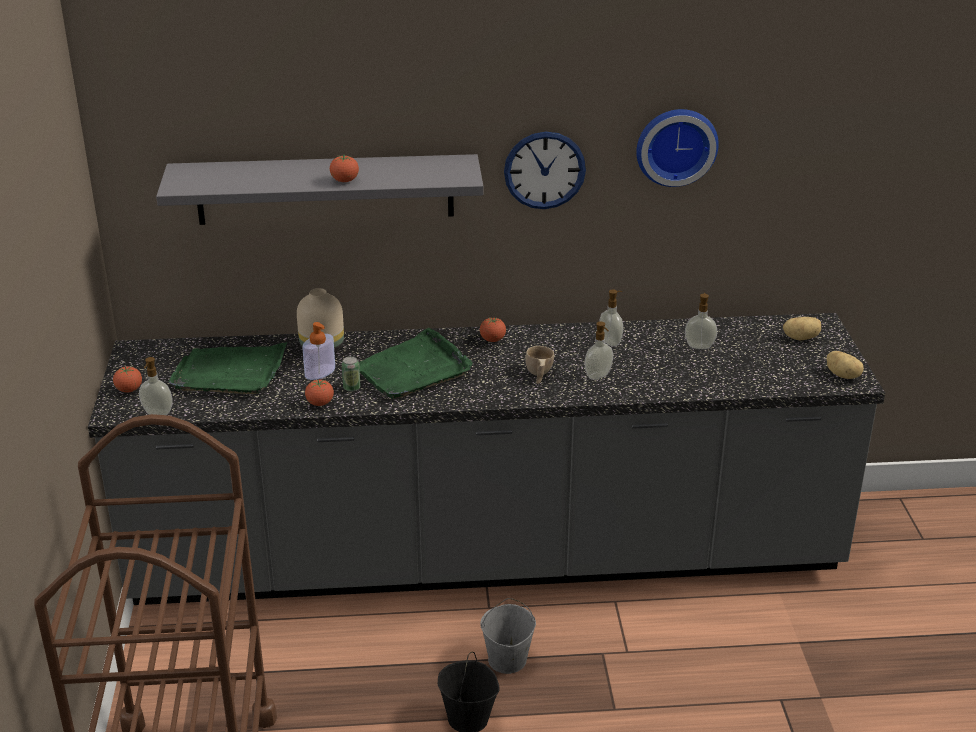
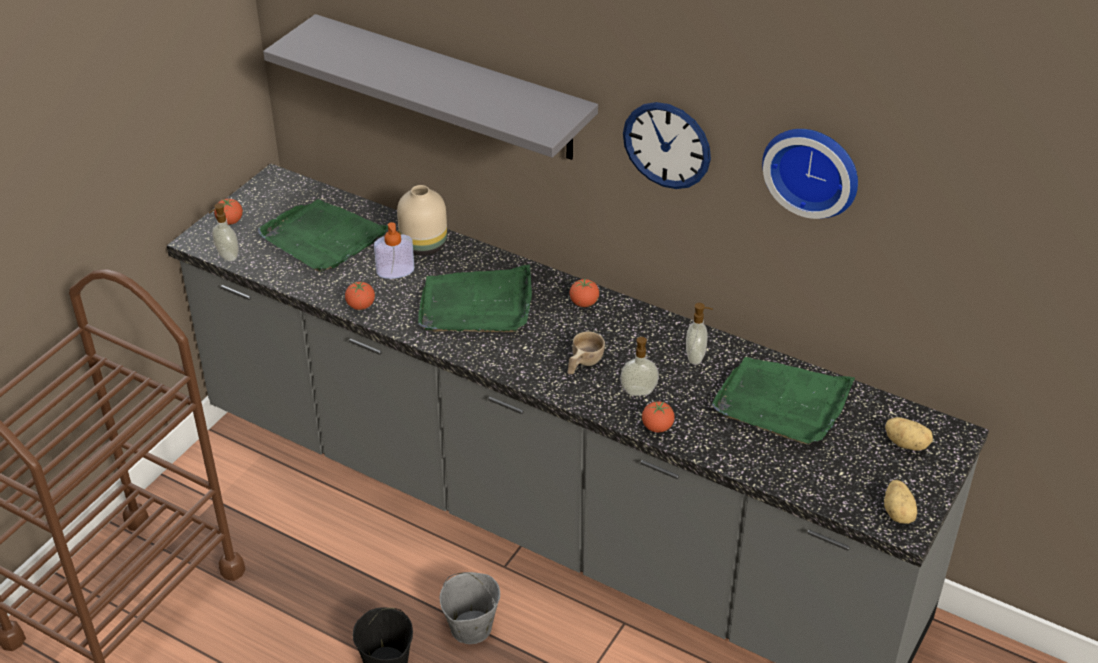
camera: 35 degrees right, 10 degrees up
tomato [330,155,359,182] -> tomato moved to [642,401,675,433]
can [342,356,361,392] -> none
soap dispenser [685,293,717,349] -> green tray [712,357,855,445]

